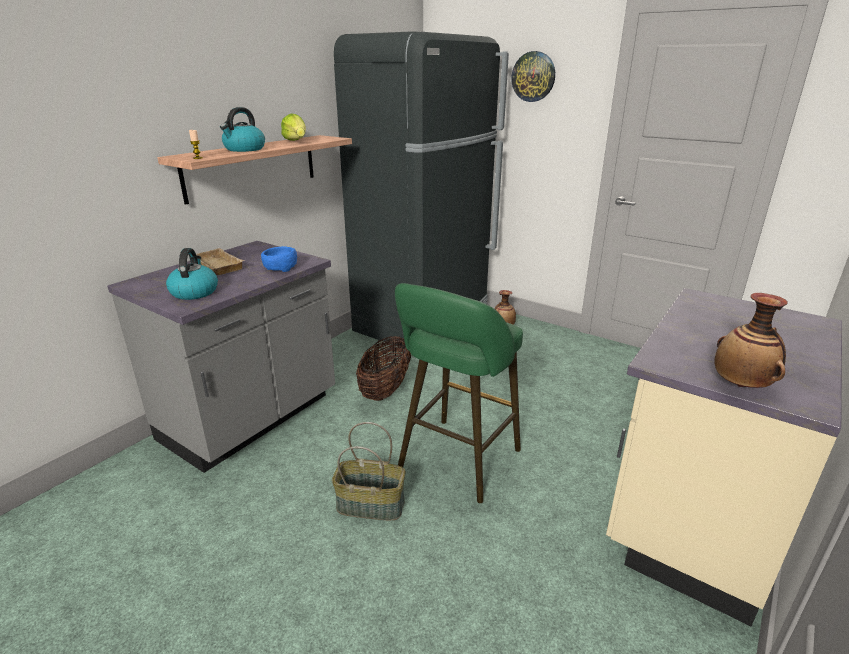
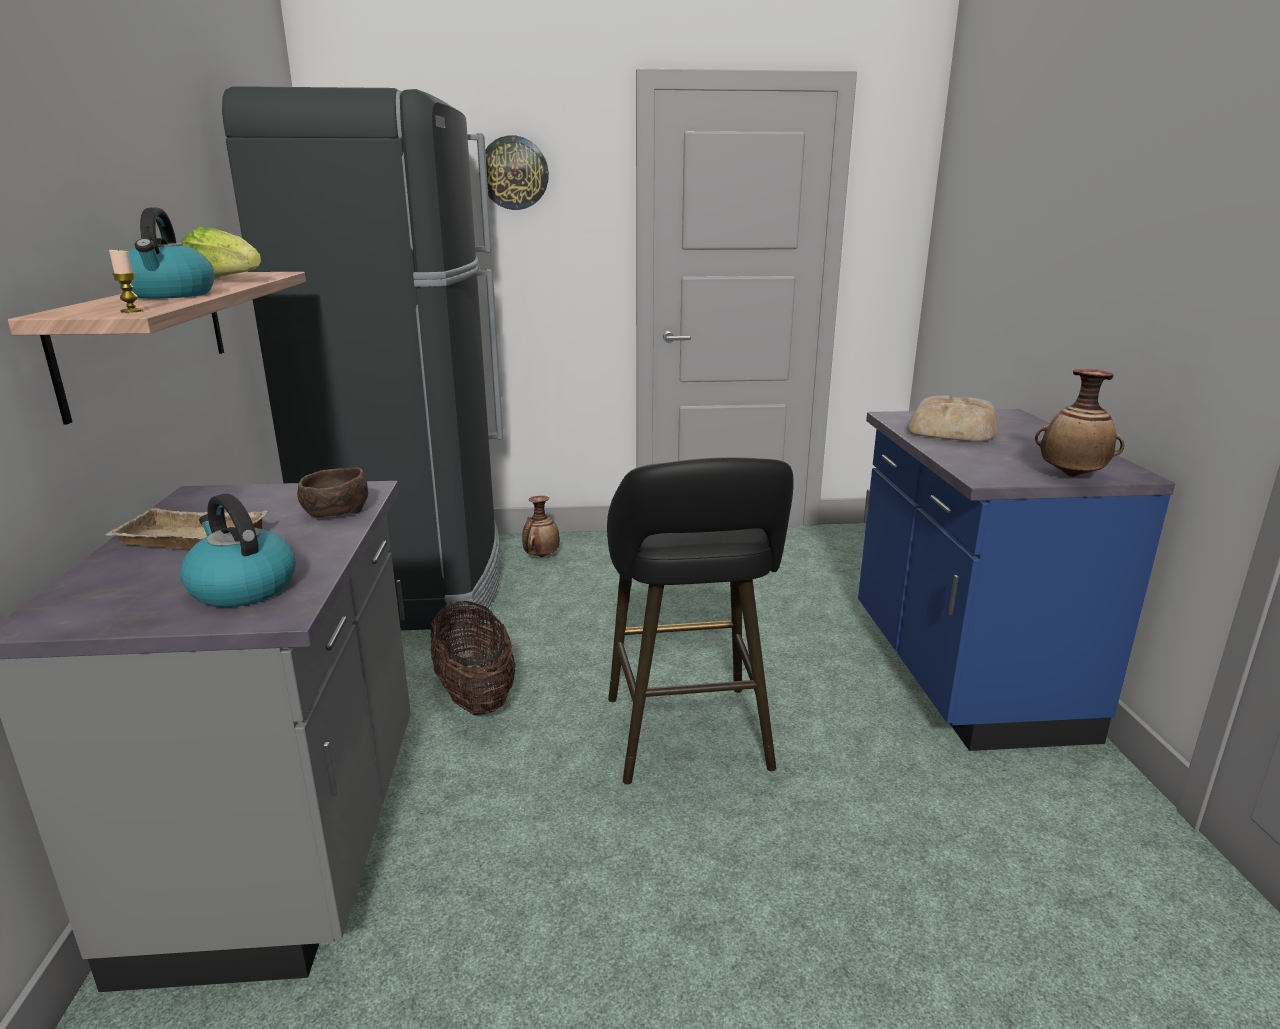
camera: 40 degrees left, 5 degrees down
blue bowl [261,246,297,272] -> brown bowl [297,467,368,519]
basket [332,422,405,520] -> none
green stool [395,283,523,503] -> black stool [607,457,794,784]
beige counter [606,288,842,626] -> blue counter [858,409,1175,751]
none -> bread [907,396,998,442]

